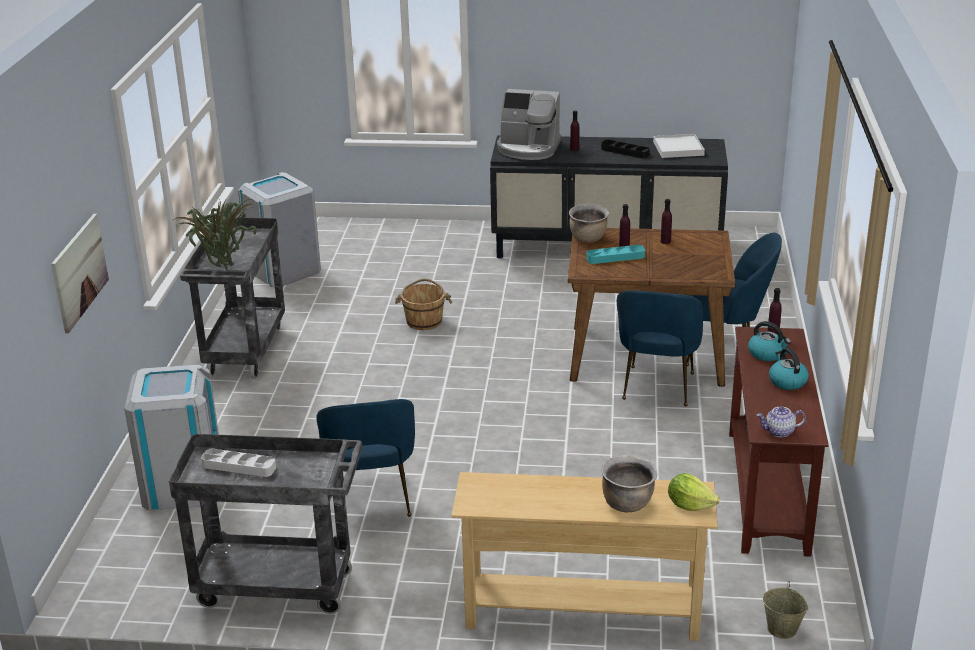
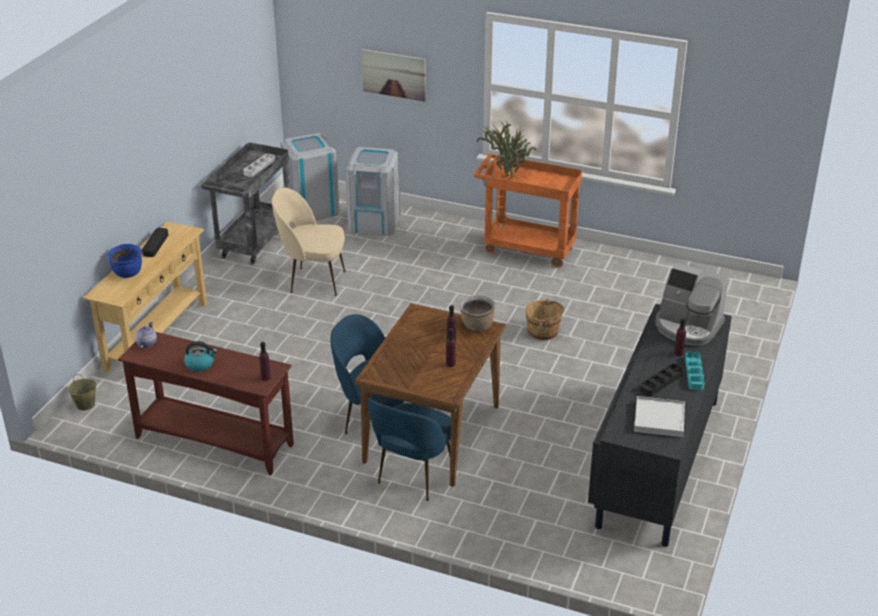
camera: 105 degrees right, 5 degrees up
grey cart [180,217,285,379] -> orange cart [474,154,582,268]
grey trash can [238,172,321,287] -> grey trash can moved to [281,133,340,220]
blue chair [316,399,415,517] -> beige chair [272,187,346,296]
coffee machine [497,89,561,160] -> coffee machine turned 90 degrees counterclockwise [655,263,729,346]
turquoise tray [586,245,645,264] -> turquoise tray moved to [685,352,705,390]
brown cooking pot [601,455,657,512] -> blue cooking pot [108,244,142,278]
lettuce [668,473,720,511] -> none
kettle [748,321,791,361] -> none
none -> black tray [142,228,168,257]

